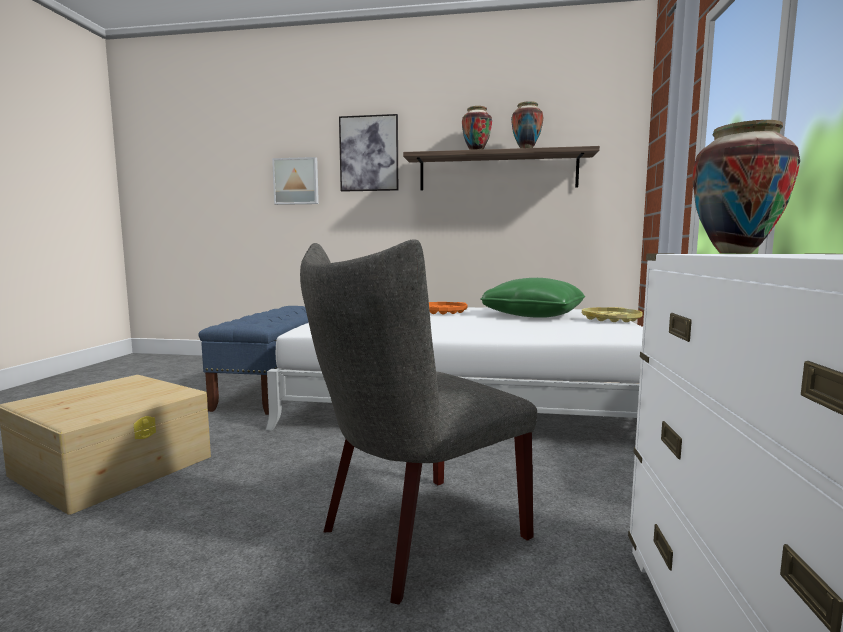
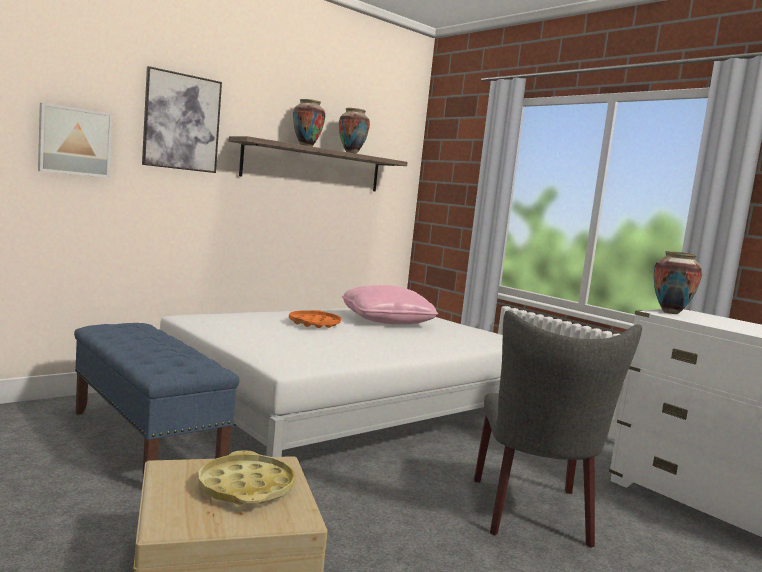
camera: 50 degrees left, 0 degrees up
green pillow [480,278,585,318] -> pink pillow [342,285,438,325]
yellow tray [582,307,643,322] -> yellow tray moved to [198,450,296,505]

